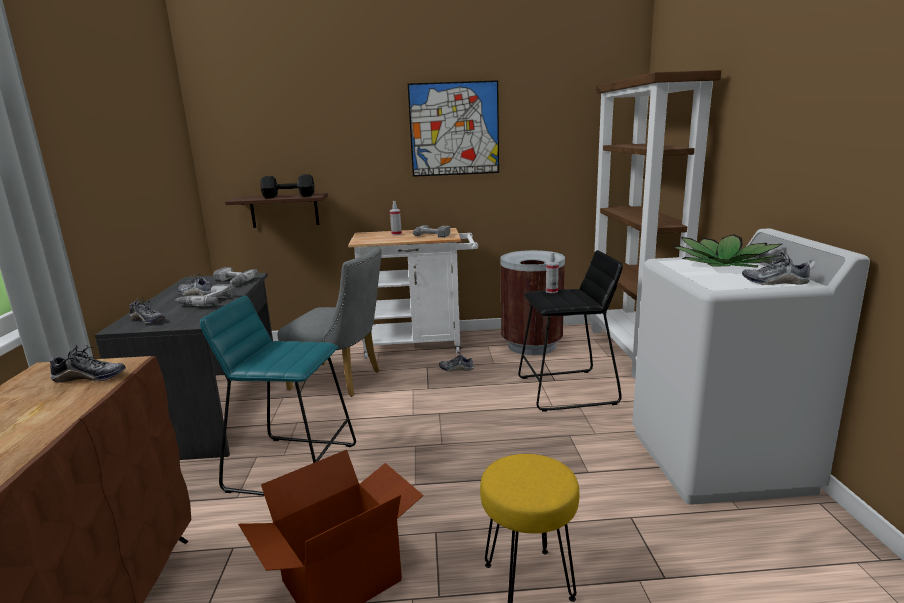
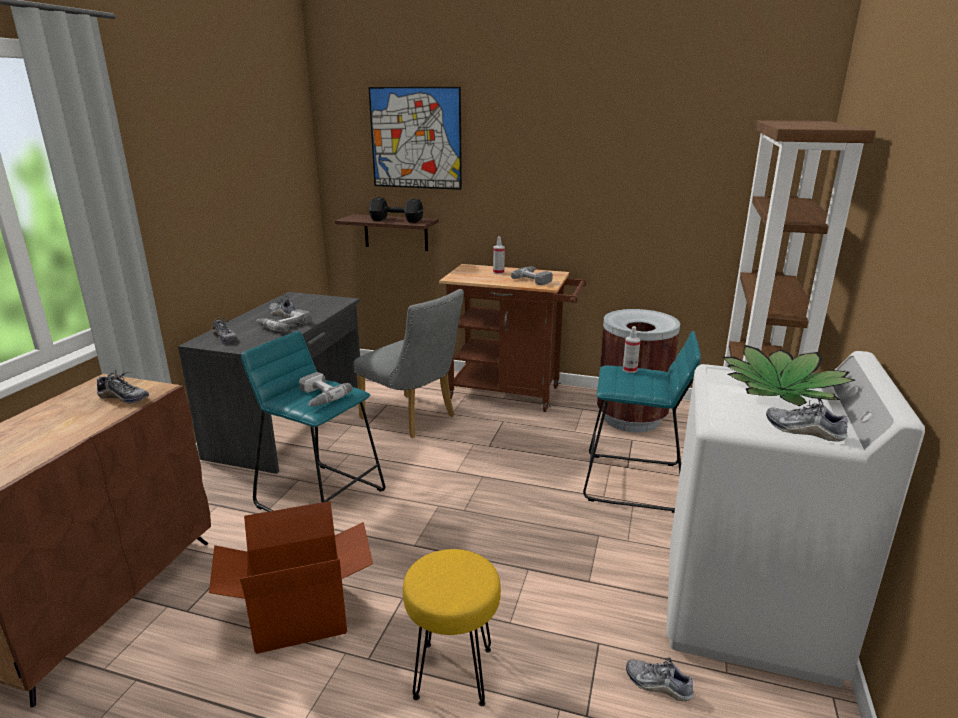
camera: 20 degrees right, 5 degrees up
power drill [213,267,258,284] -> power drill moved to [299,372,352,406]
white cart [348,228,478,359] -> brown cart [439,264,587,412]
picture [408,80,499,177] -> picture moved to [368,87,462,190]
shoe [439,352,474,372] -> shoe moved to [626,658,694,701]
black stool [518,250,623,412] -> turquoise stool [583,331,701,513]

